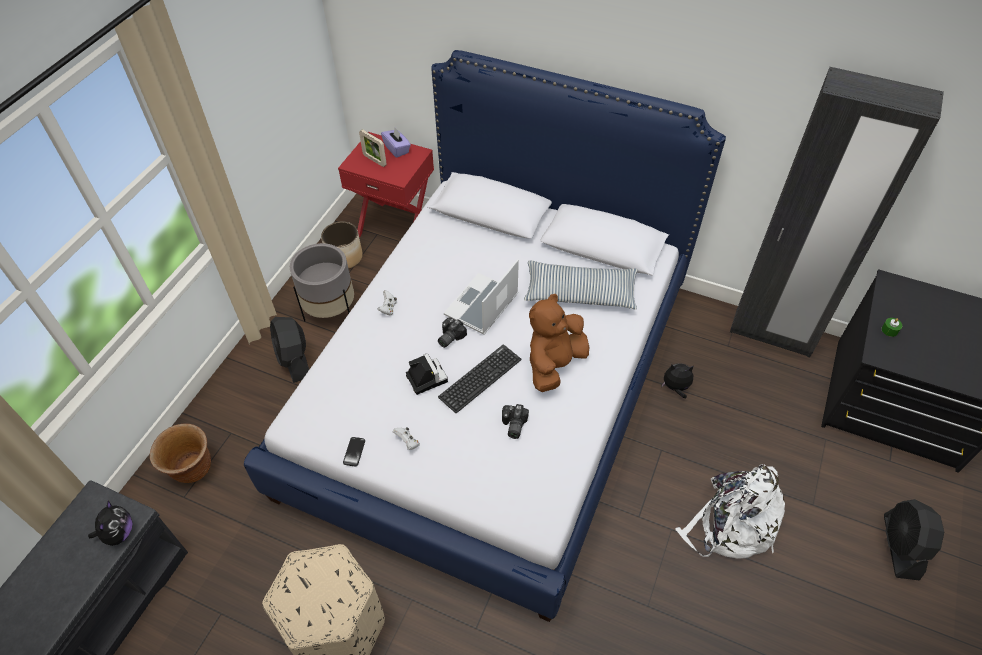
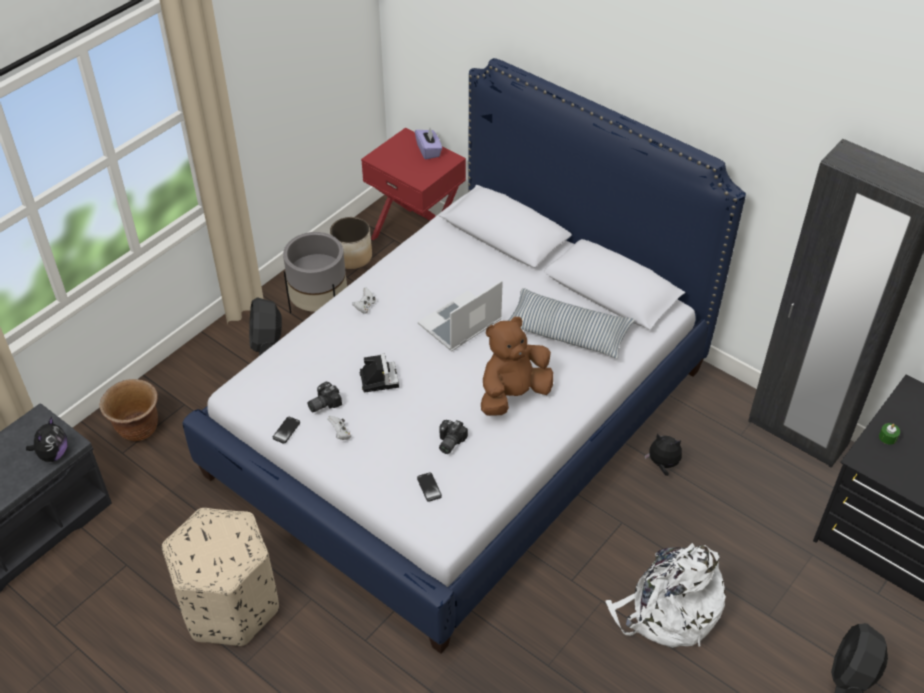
camera: 15 degrees right, 5 degrees down
picture frame [359,129,387,167] -> none
camera [438,317,467,348] -> camera moved to [307,382,342,413]
keyboard [438,344,522,413] -> none
none -> phone [417,472,442,502]

